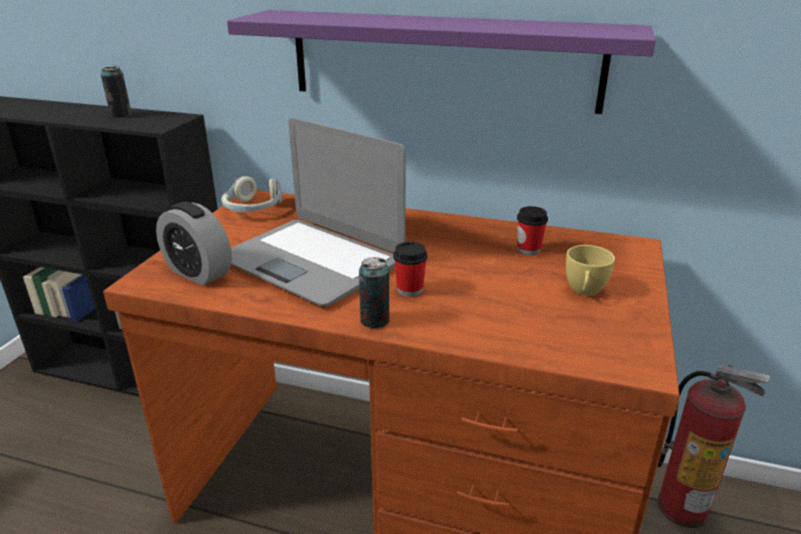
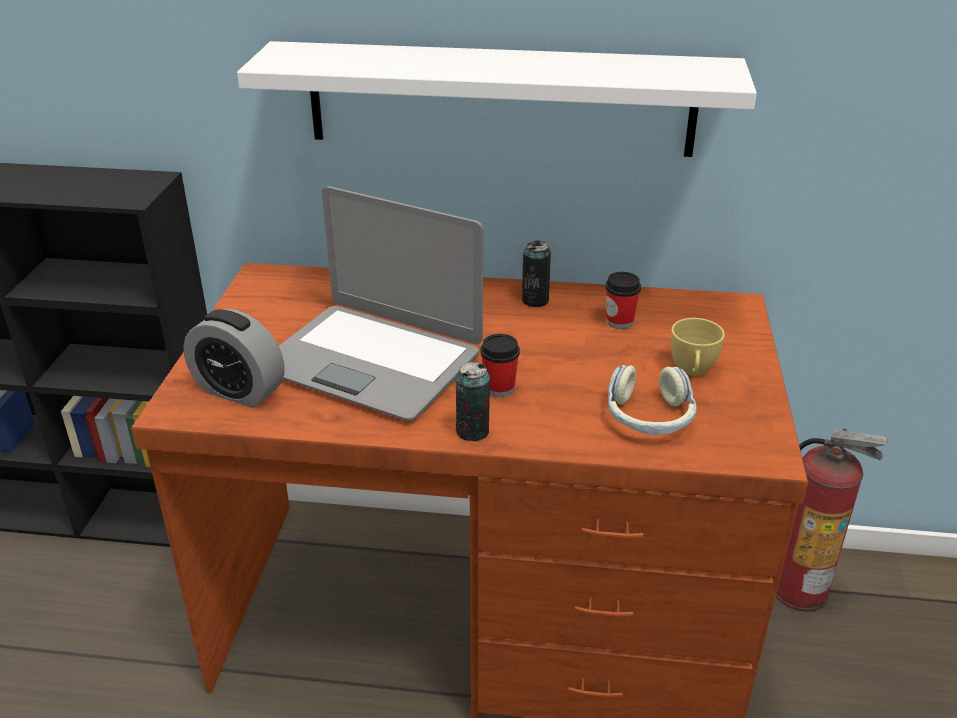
camera: 10 degrees left, 5 degrees up
can [101,66,131,118] -> can moved to [522,241,551,307]
headphones [221,176,282,212] -> headphones moved to [608,365,697,435]
purple shelf [227,10,656,114] -> white shelf [237,41,757,157]

